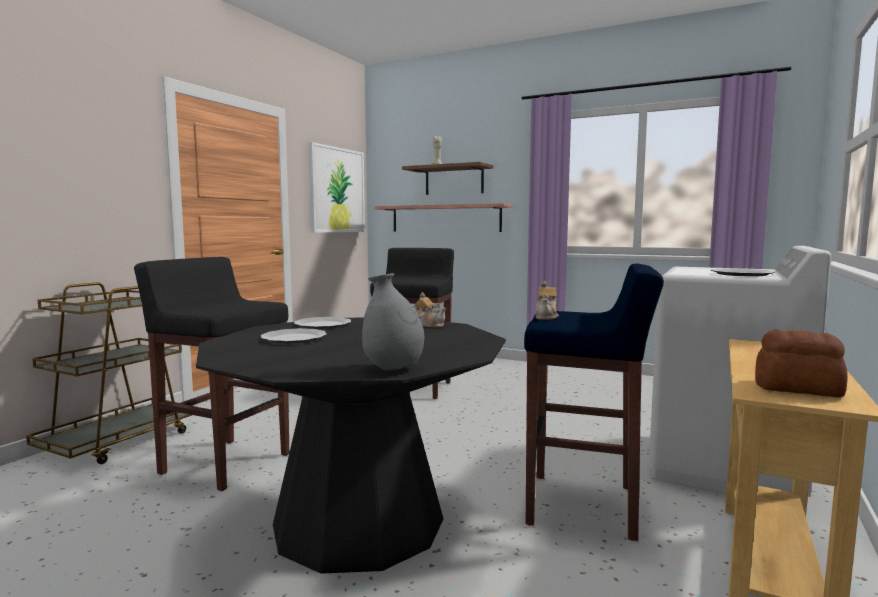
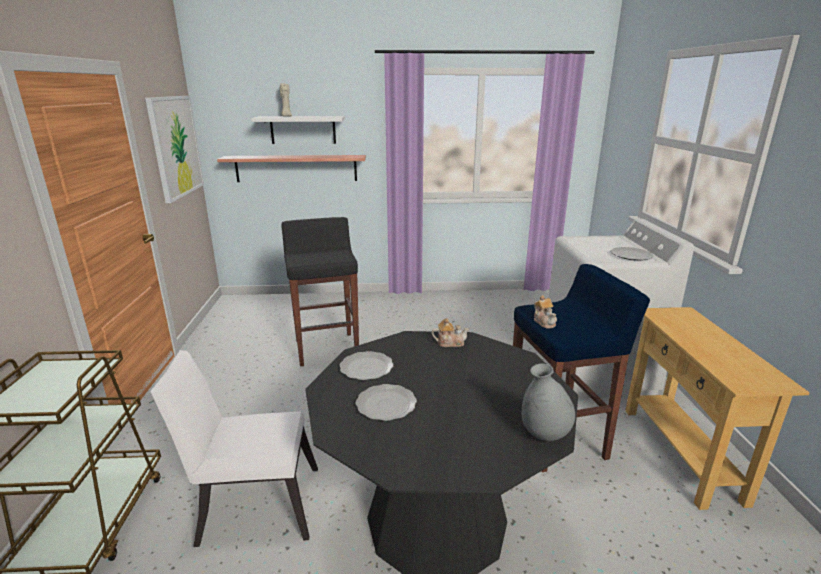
camera: 30 degrees left, 15 degrees up
black stool [134,257,289,491] -> white chair [150,350,318,547]
brown shelf [402,162,493,195] -> white shelf [251,116,345,144]
bread [755,330,848,397] -> none

